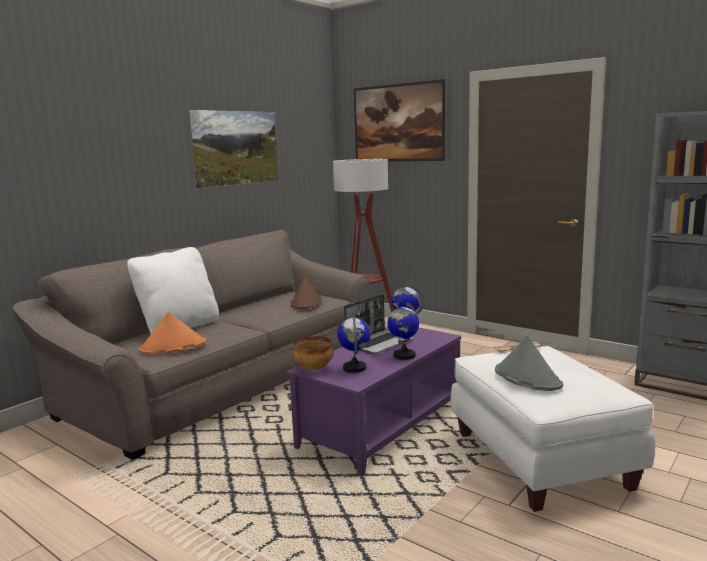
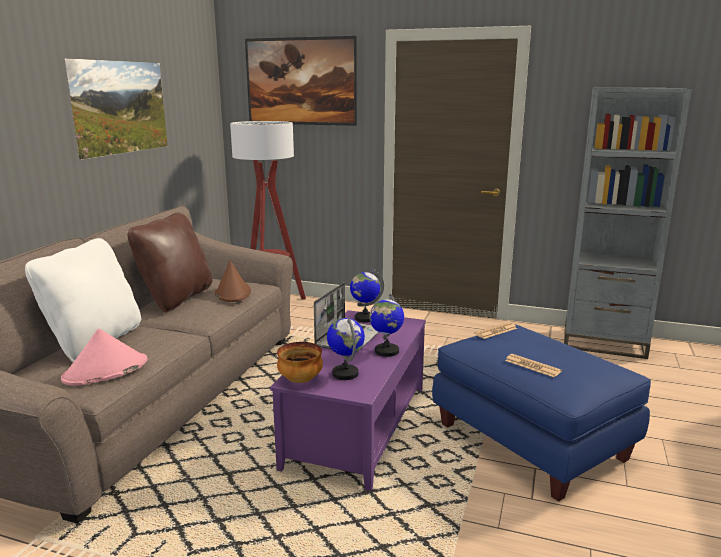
camera: 20 degrees left, 5 degrees up
orange hat [139,312,207,354] -> pink hat [61,329,147,386]
white ottoman [451,346,655,512] -> blue ottoman [432,324,651,502]
grey hat [495,336,563,391] -> newspaper [505,354,562,377]
none -> brown pillow [127,213,212,313]

